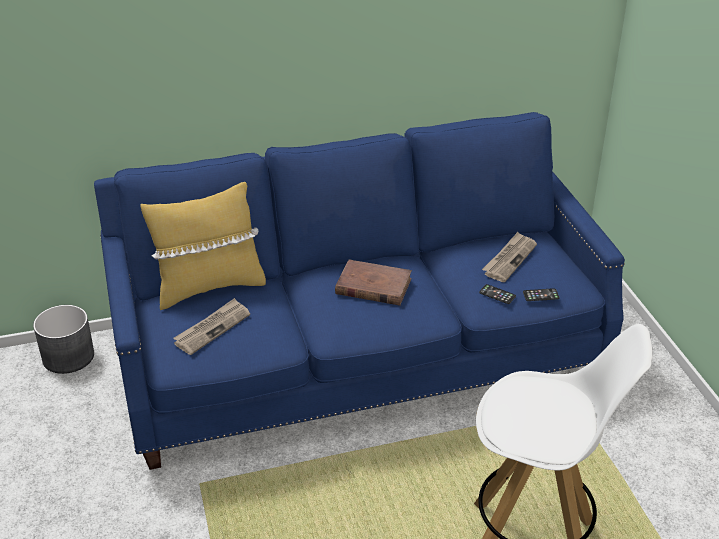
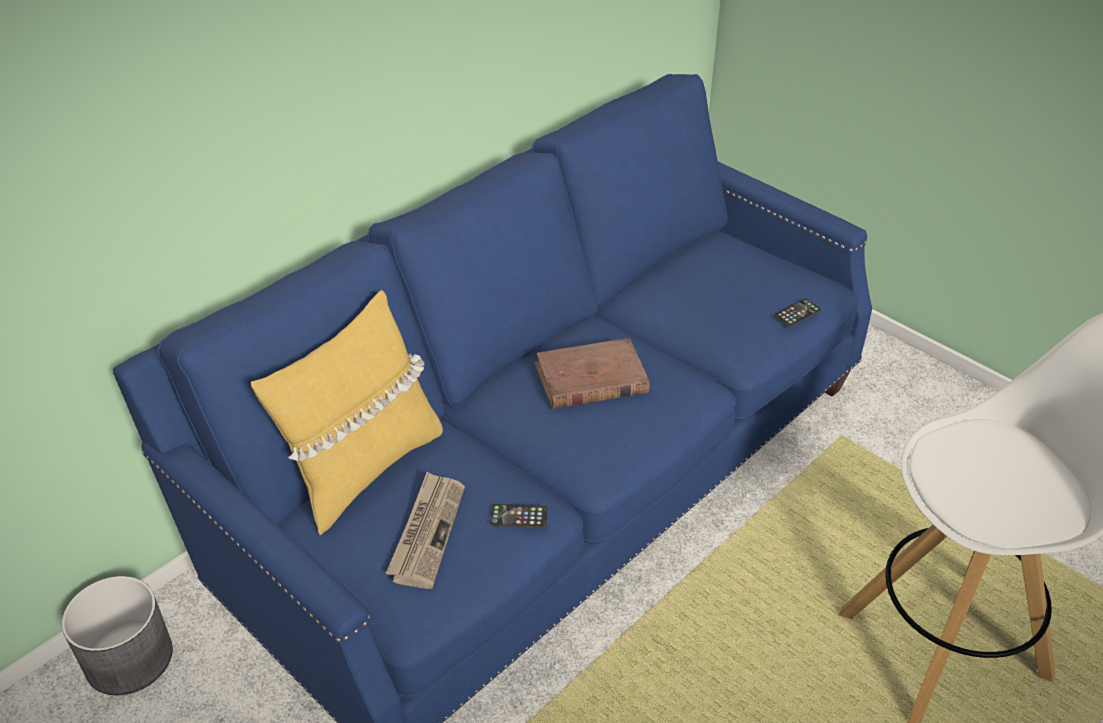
camera: 30 degrees left, 5 degrees up
phone [479,284,516,304] -> phone moved to [490,504,548,528]
newspaper [482,232,537,282] -> none

